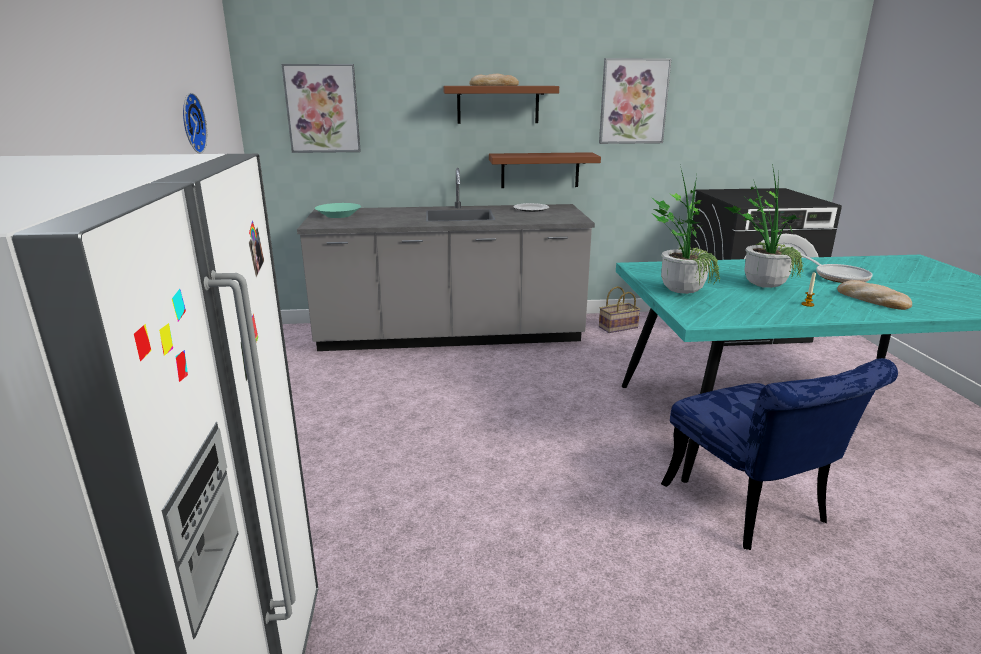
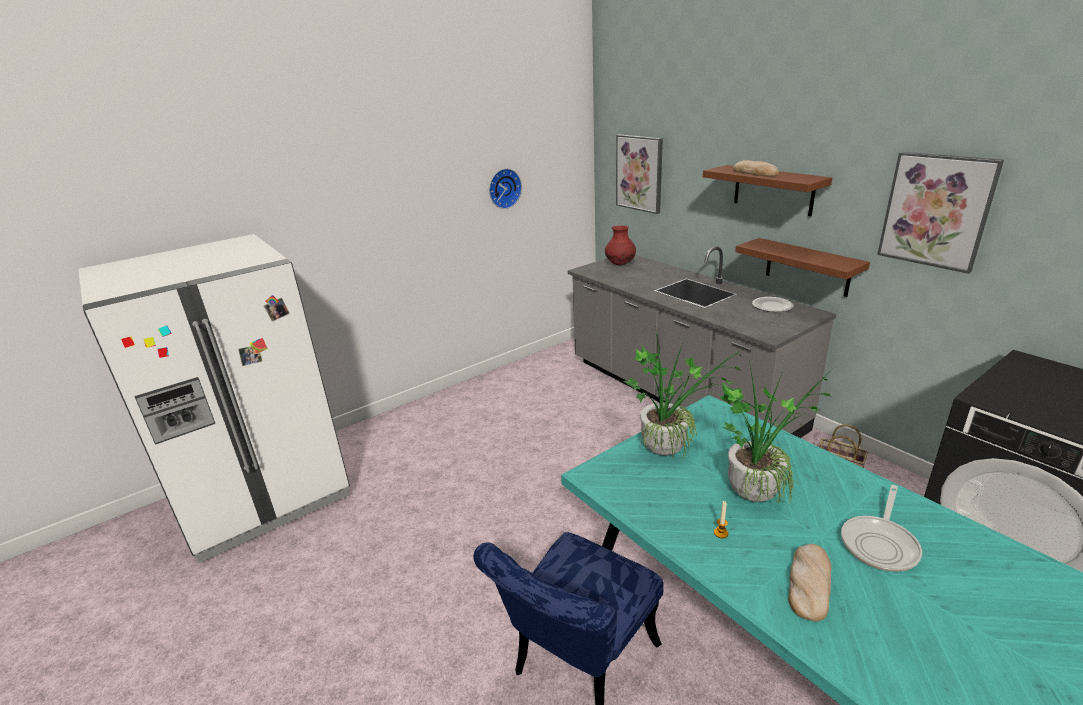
camera: 60 degrees right, 5 degrees up
turquoise bowl [315,203,361,218] -> red vase [605,226,636,265]

